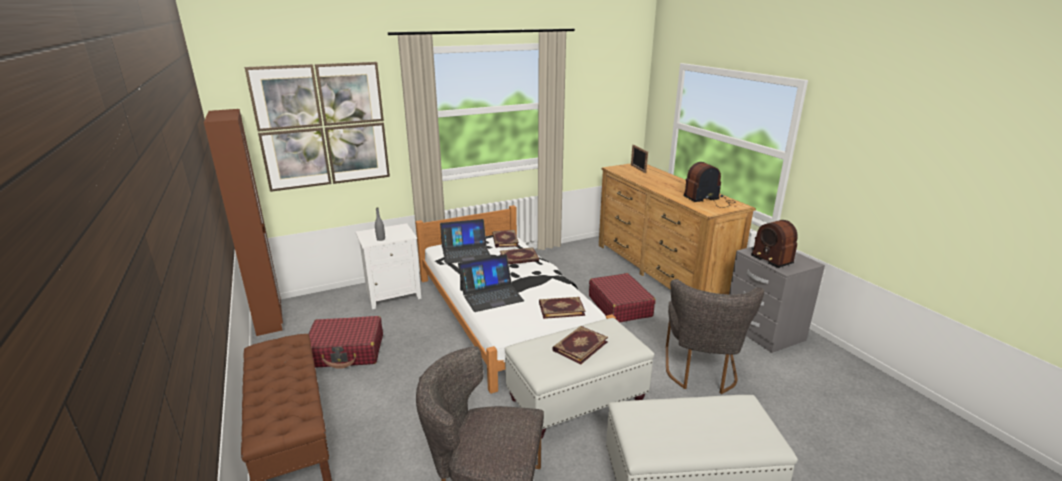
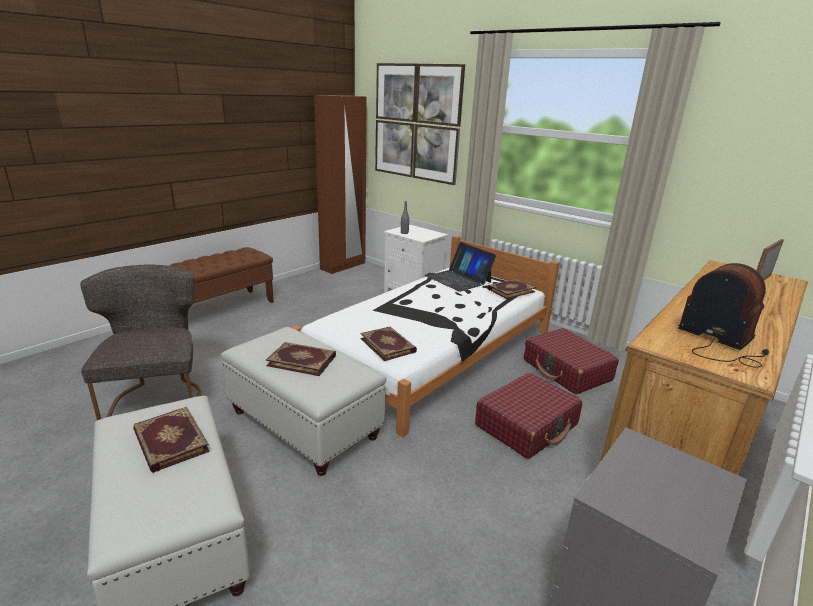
camera: 65 degrees right, 0 degrees up
red suitcase [308,316,383,369] -> red suitcase moved to [524,328,619,394]
laptop [458,254,524,312] -> none
book [500,247,539,264] -> book moved to [133,407,210,473]
grey chair [666,279,764,394] -> none
radio [751,220,798,268] -> none

